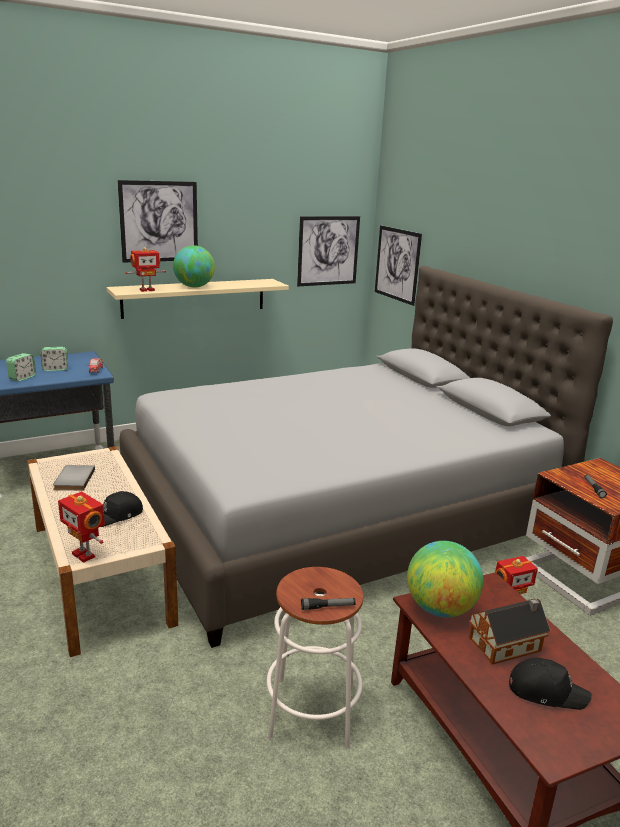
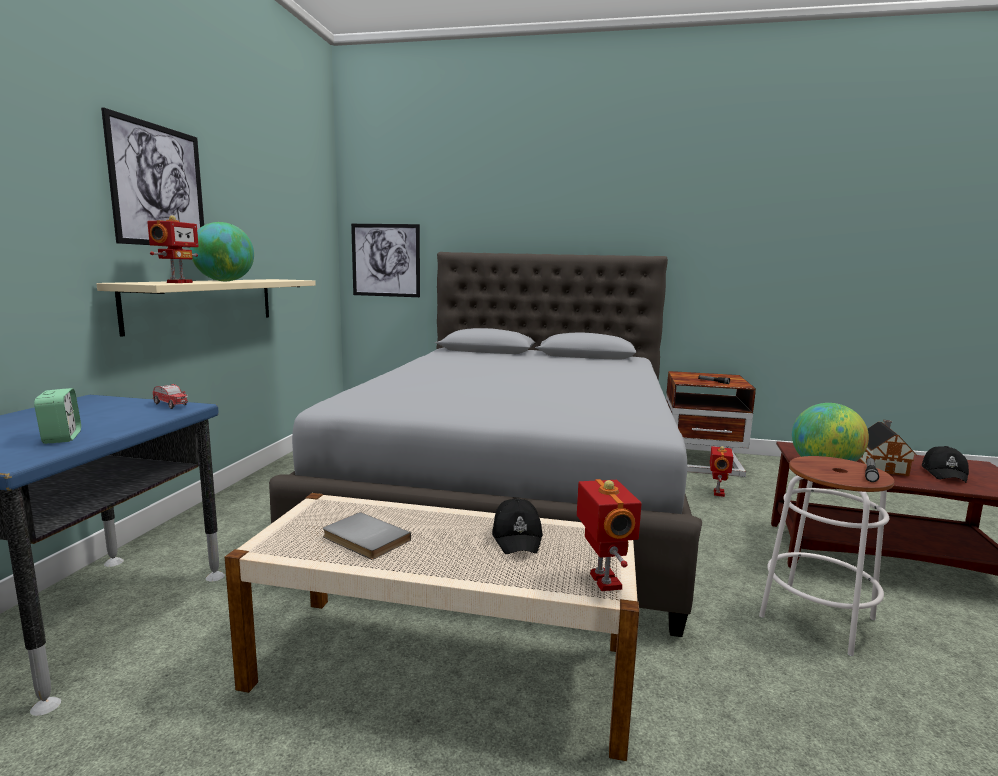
camera: 50 degrees left, 10 degrees down
alarm clock [41,347,68,371] -> none
toy robot [58,491,105,563] -> toy robot turned 90 degrees counterclockwise [577,479,642,591]
picture [297,216,360,286] -> none
black cap [509,658,592,710] -> black cap turned 150 degrees clockwise [922,446,969,483]

